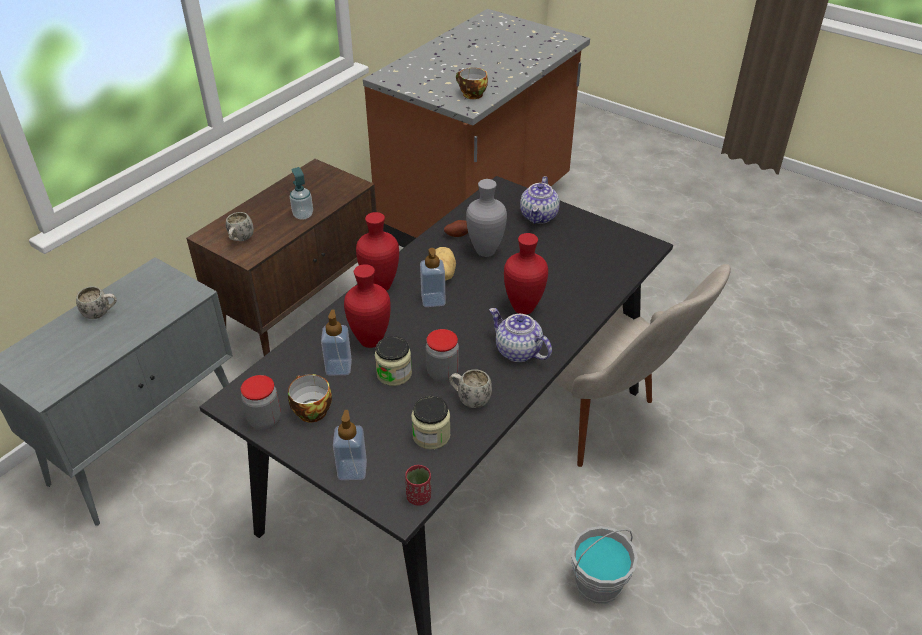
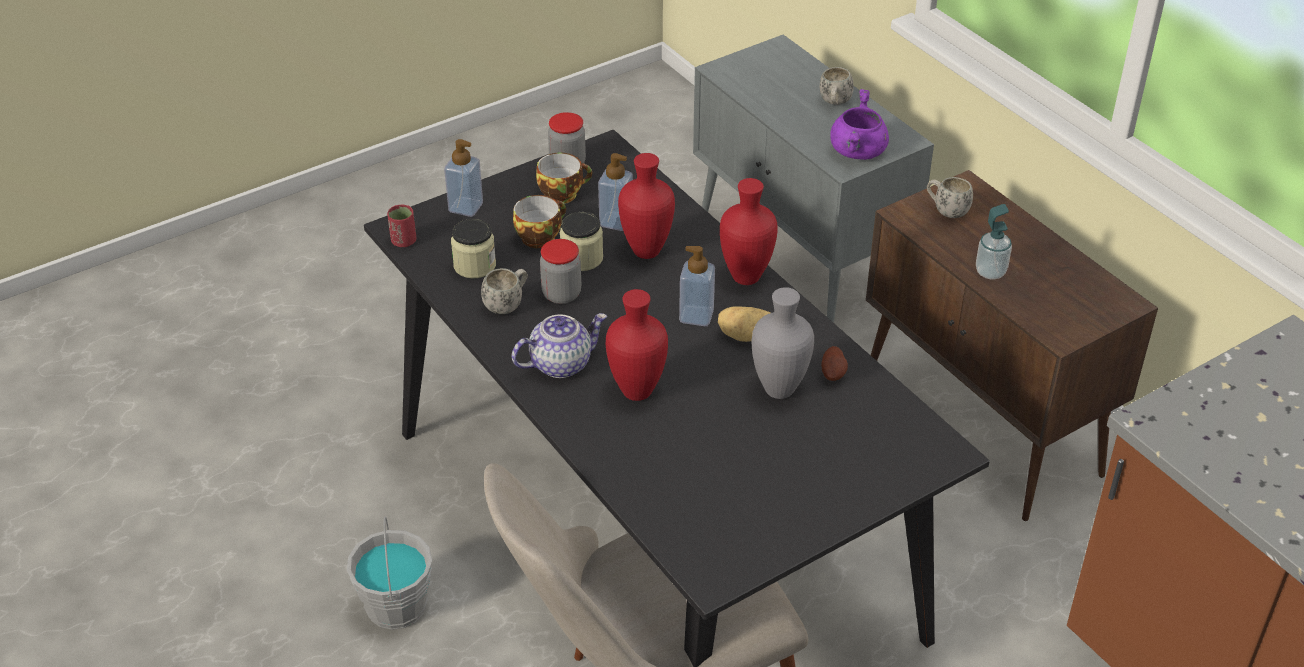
camera: 110 degrees right, 0 degrees up
cup [456,68,488,99] -> cup moved to [513,195,566,248]
teapot [520,176,560,224] -> none
none -> purple cooking pot [830,89,889,160]

